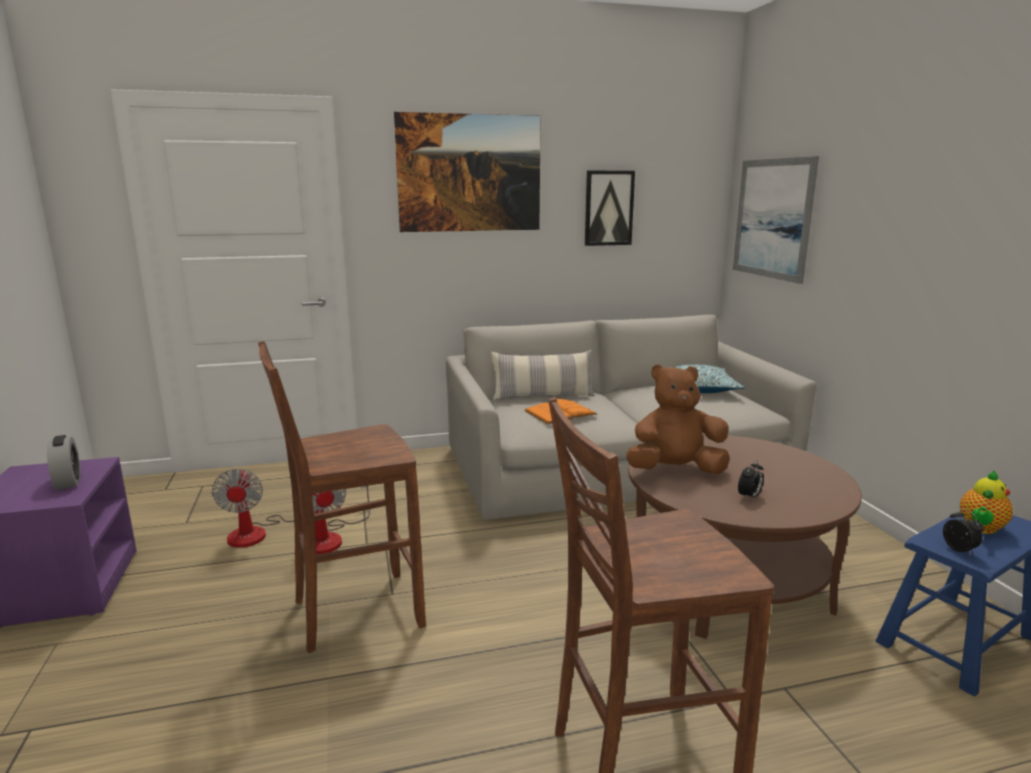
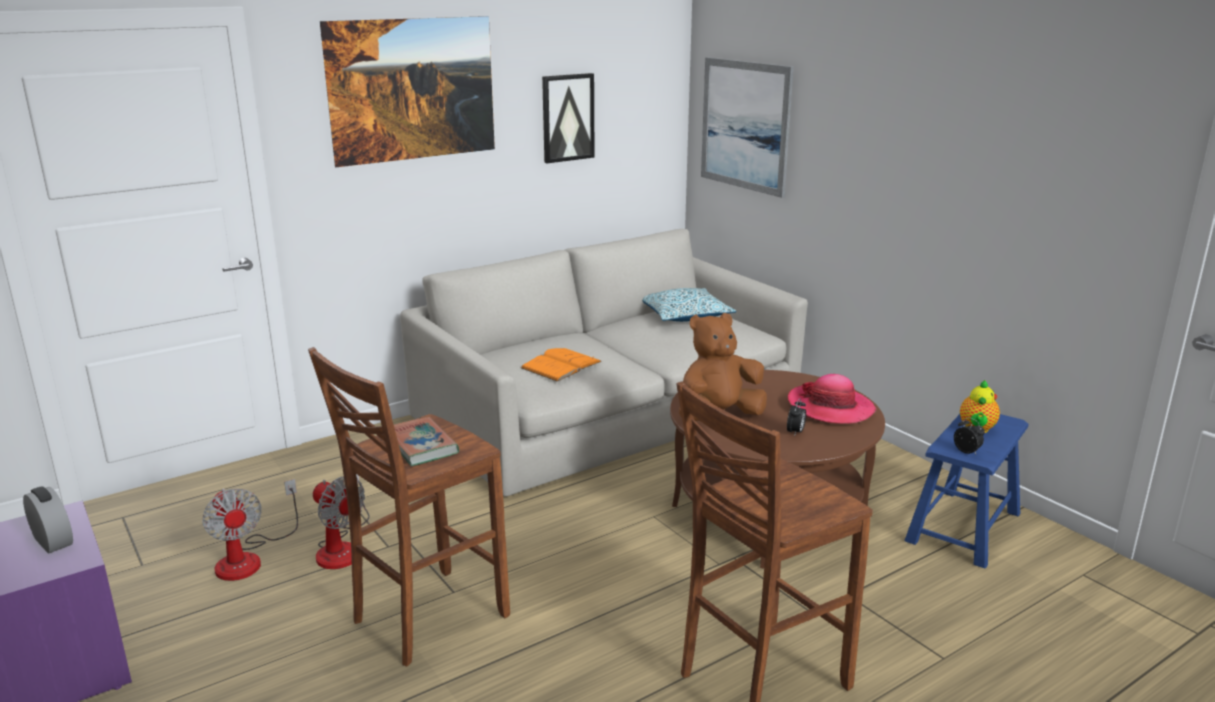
camera: 20 degrees left, 5 degrees up
pillow [491,350,595,400] -> none
none -> book [394,417,459,466]
none -> hat [788,374,876,424]

